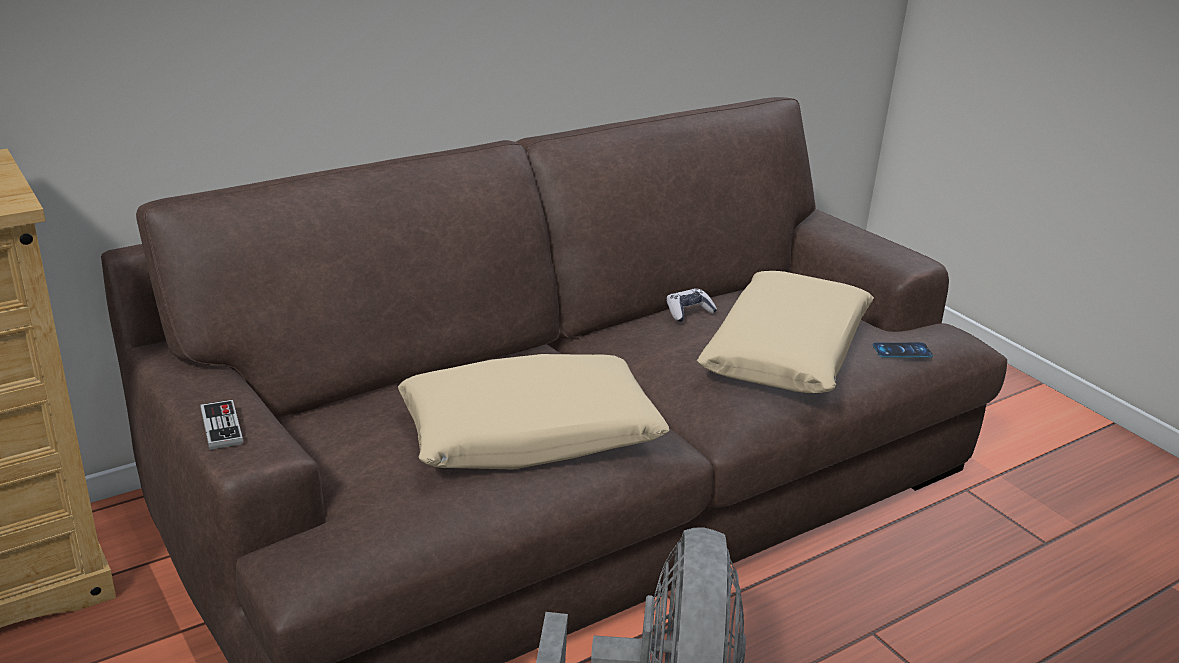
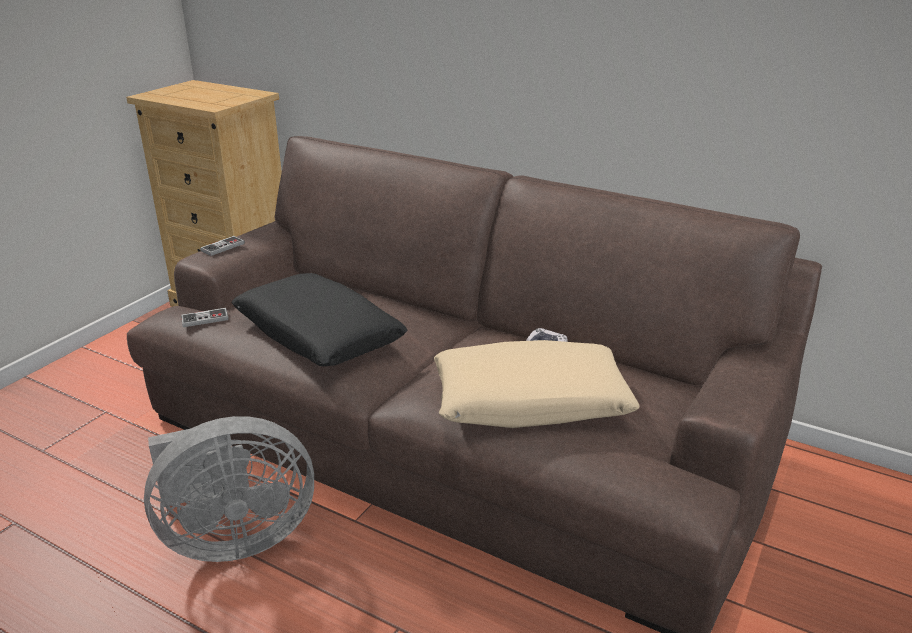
camera: 65 degrees right, 0 degrees up
beige pillow [398,354,669,469] -> black pillow [231,273,408,366]
phone [873,342,933,358] -> none
none -> game controller [181,308,229,327]

